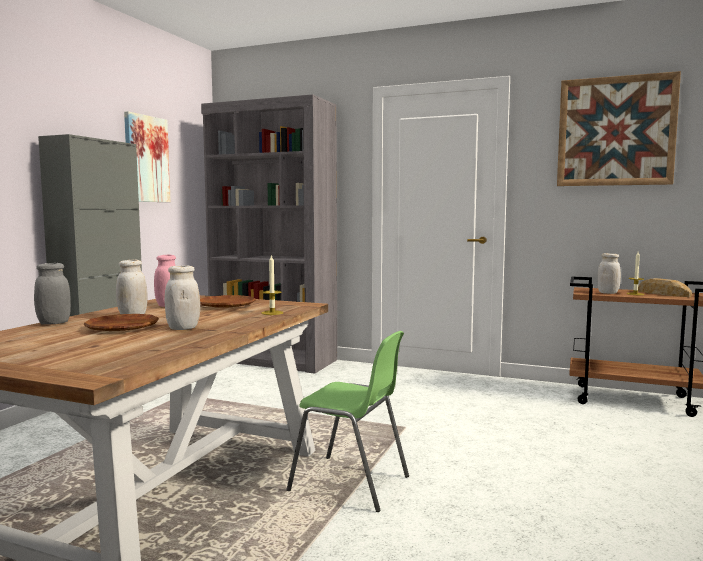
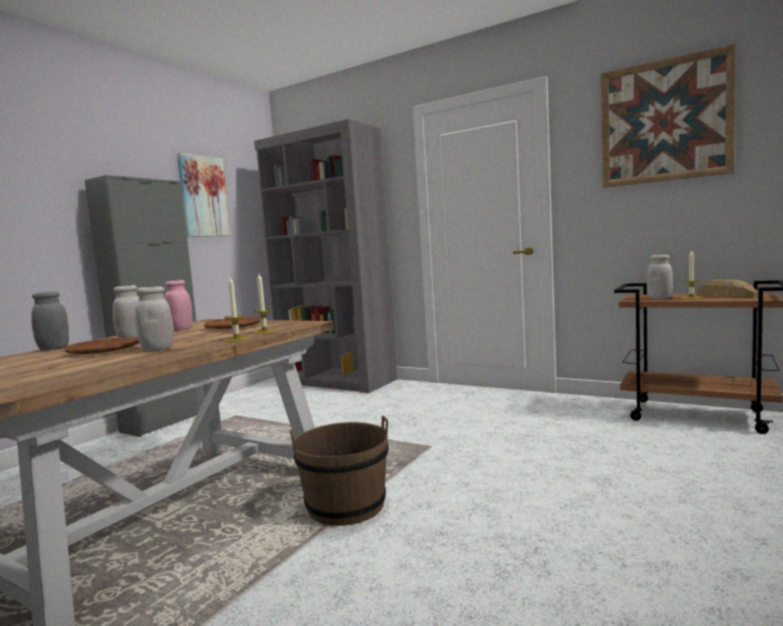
camera: 10 degrees right, 0 degrees up
green chair [286,331,409,512] -> brown bucket [290,416,389,526]
none -> candle [224,277,249,342]

